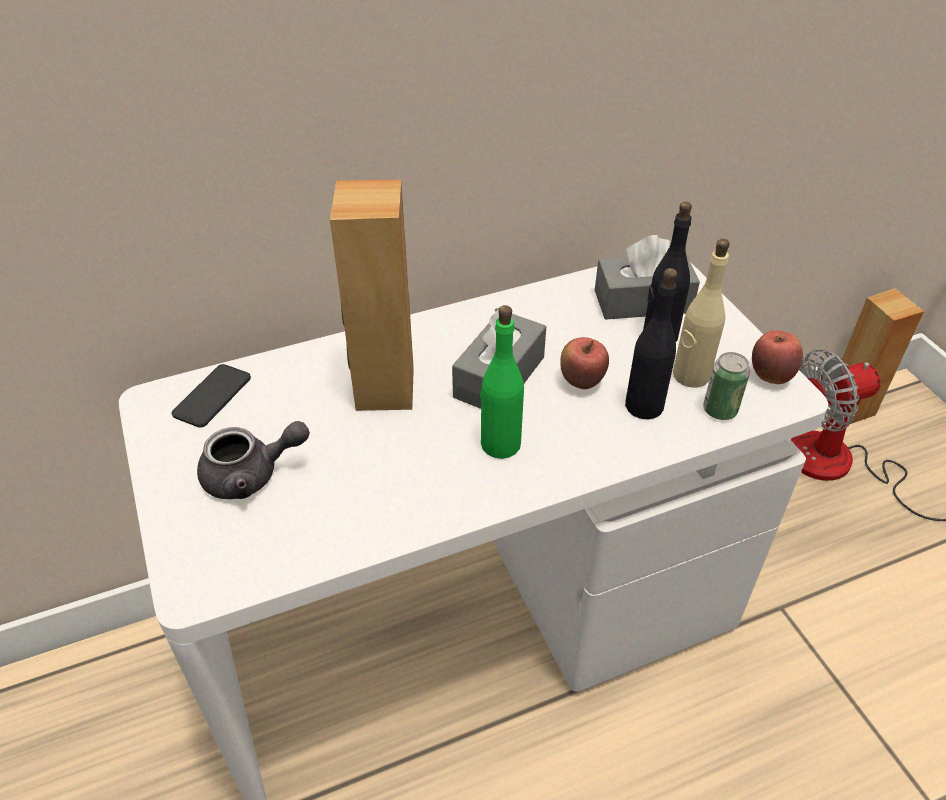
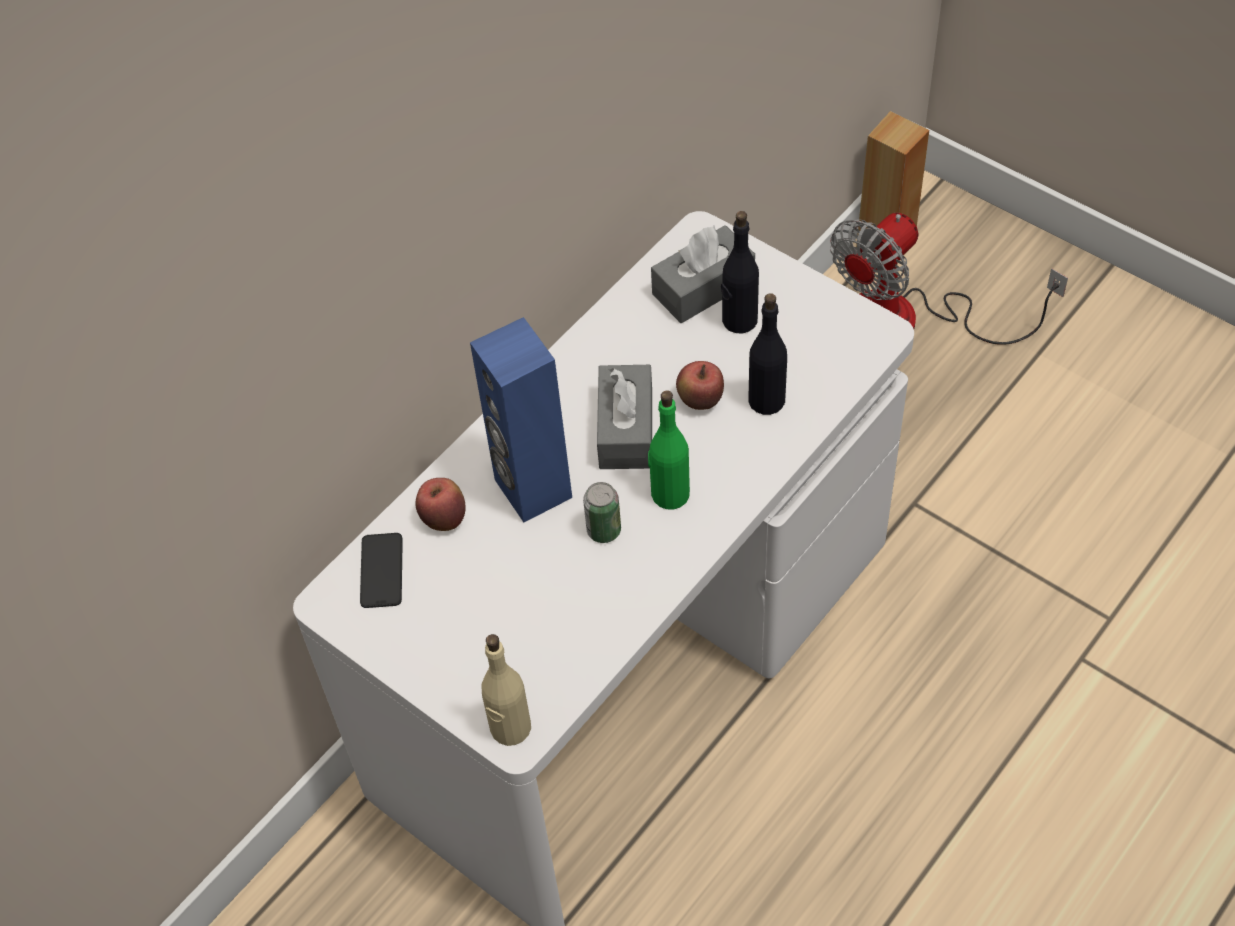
camera: 25 degrees left, 10 degrees up
grey teapot [197,421,310,499] -> none
brown speaker [330,180,414,411] -> blue speaker [470,317,572,523]
beige bottle [673,239,730,388] -> beige bottle moved to [481,634,531,746]
can [703,352,750,420] -> can moved to [583,482,621,543]
apple [752,330,803,384] -> apple moved to [415,478,466,531]

